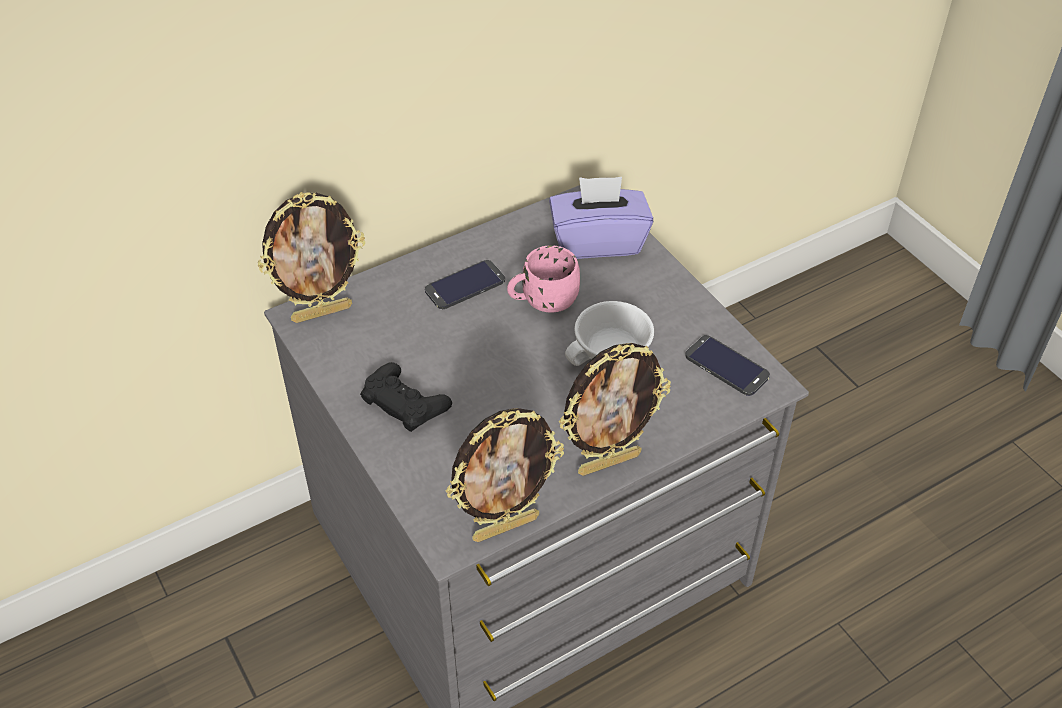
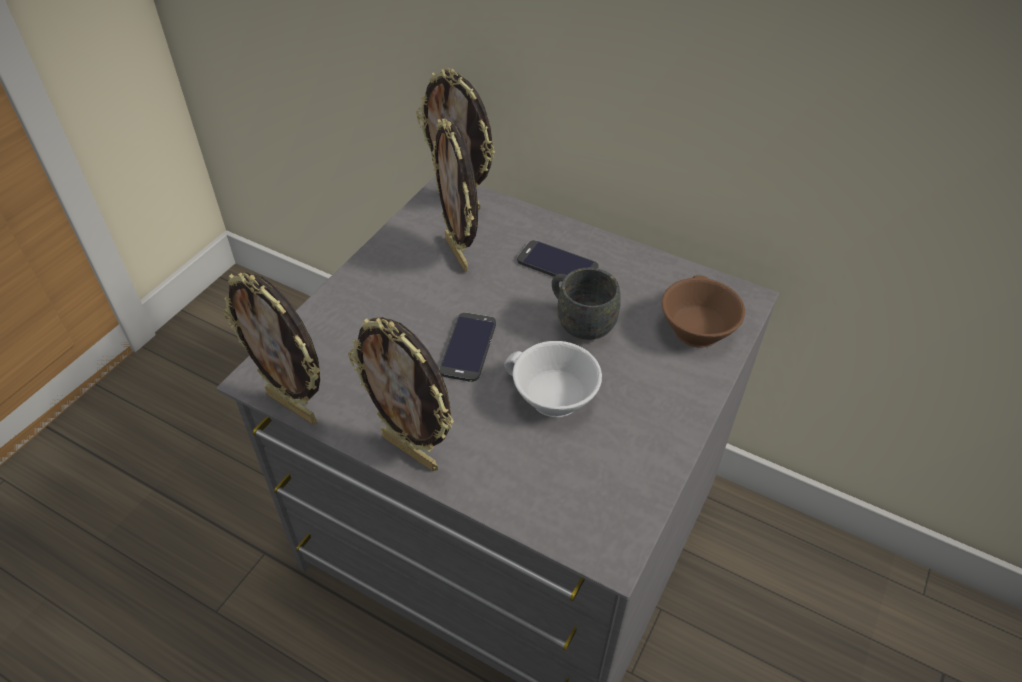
camera: 60 degrees right, 0 degrees up
black game controller [360,362,452,432] -> none
pink mug [507,245,580,312] -> grey mug [552,267,621,340]
purple tissue box [549,177,653,259] -> brown cup [662,275,745,348]
phone [685,335,770,396] -> phone moved to [439,313,496,382]
none -> picture frame [431,118,478,272]

